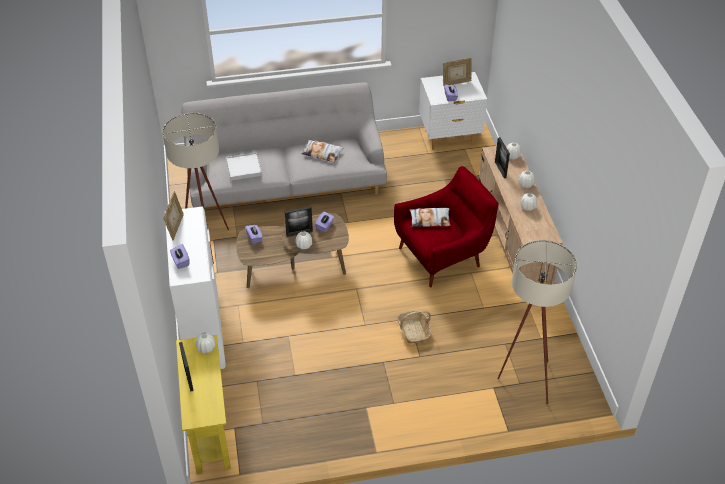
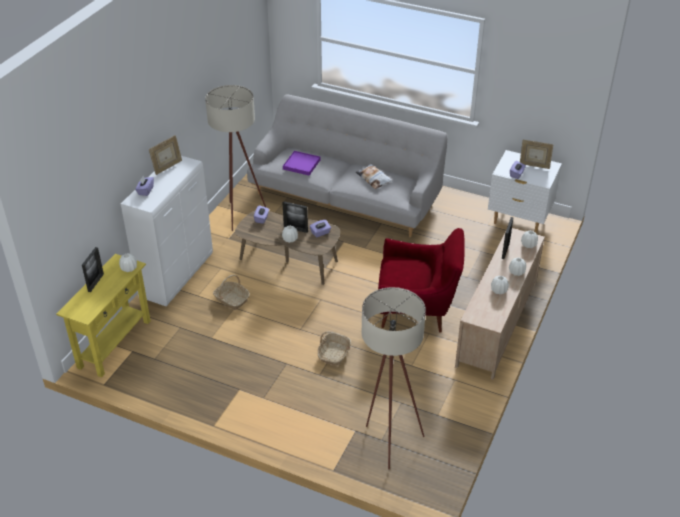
camera: 35 degrees right, 5 degrees down
white tray [226,153,262,181] -> purple tray [283,151,320,176]
pillow [410,208,451,227] -> none
none -> basket [213,275,250,310]

